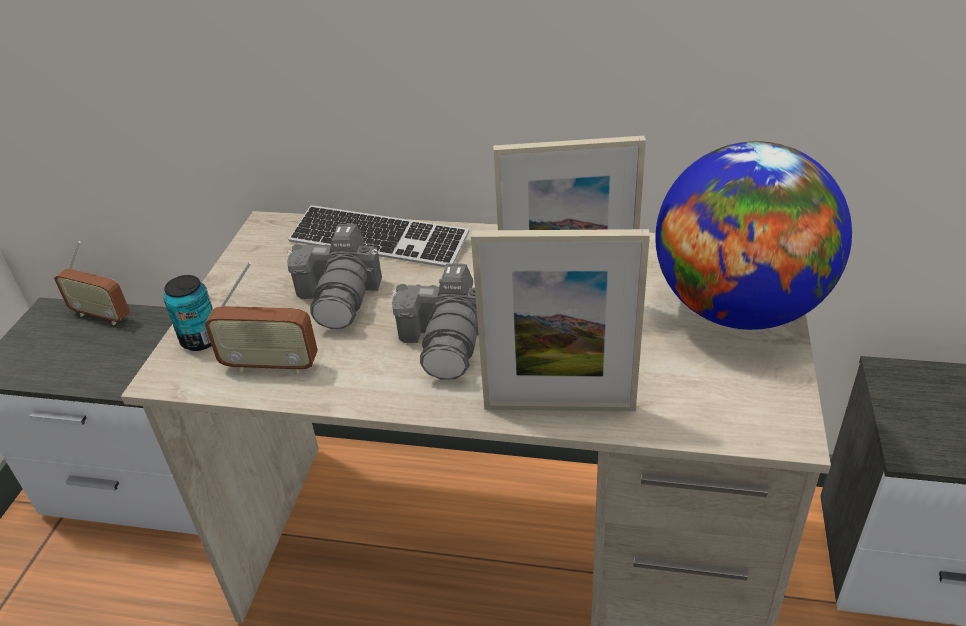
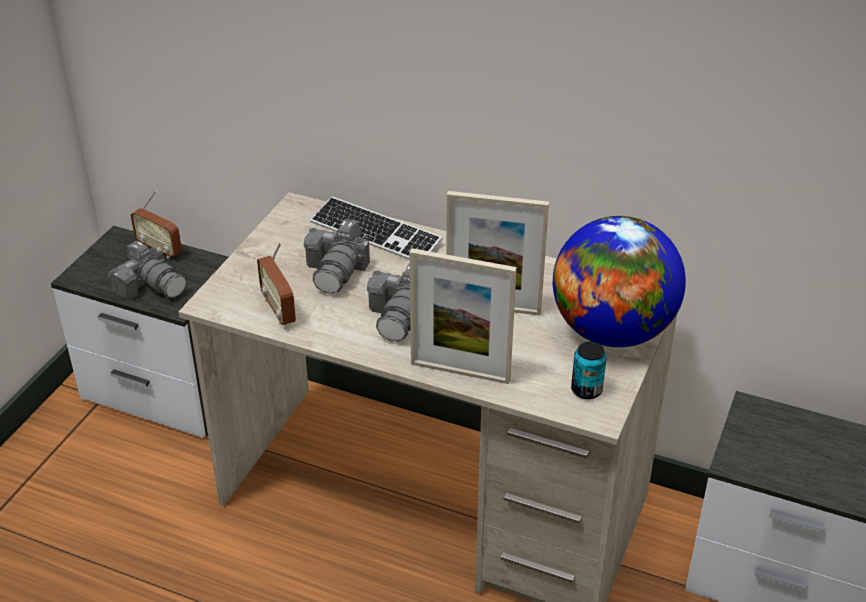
camera: 10 degrees right, 0 degrees up
can [164,275,213,351] -> can moved to [571,342,606,399]
radio [205,262,318,375] -> radio turned 45 degrees clockwise [257,242,296,325]
none -> camera [108,241,187,300]

